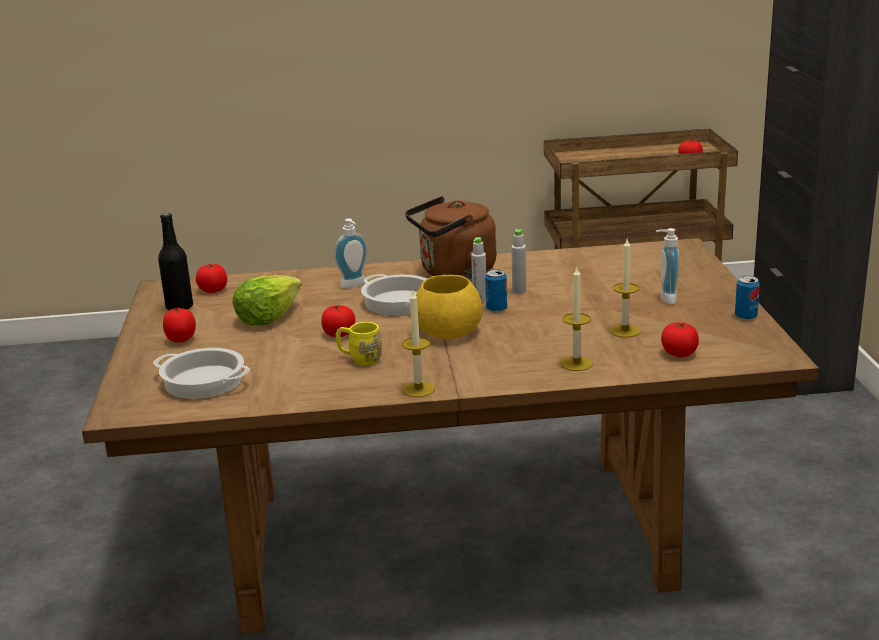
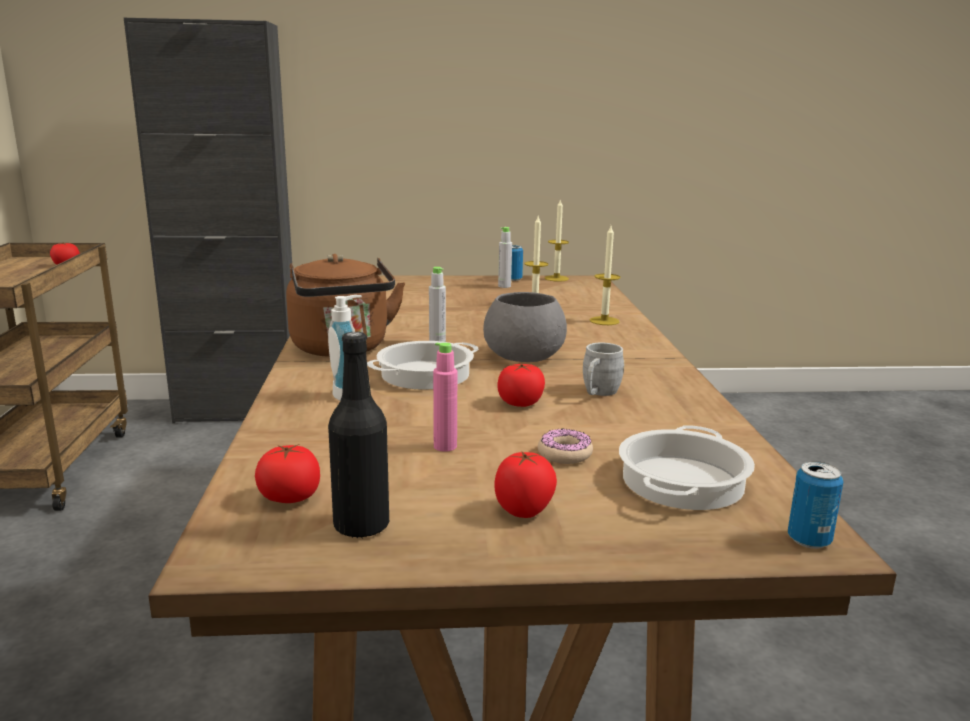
camera: 90 degrees left, 5 degrees down
lettuce [233,275,302,326] -> pink bottle [433,342,457,452]
yellow mug [336,322,382,366] -> grey mug [583,342,625,396]
candle [402,291,435,397] -> candle moved to [545,199,569,282]
yellow bowl [416,275,482,339] -> grey bowl [483,292,567,362]
can [485,269,507,312] -> can moved to [788,461,843,549]
grey bottle [511,229,526,294] -> grey bottle moved to [498,227,512,288]
soap dispenser [656,228,679,304] -> none
tomato [661,322,699,357] -> none
none -> donut [538,428,593,464]

